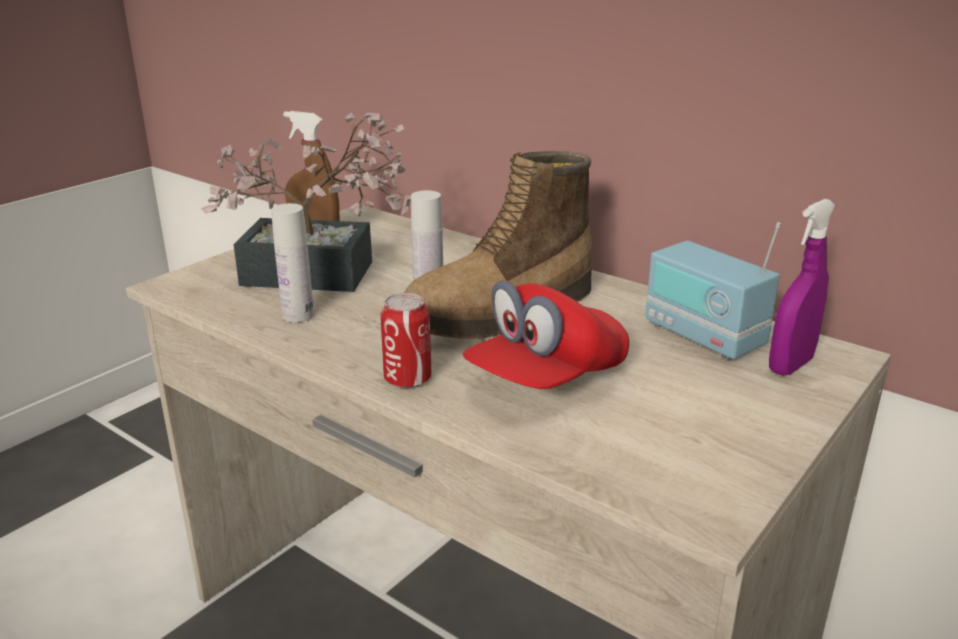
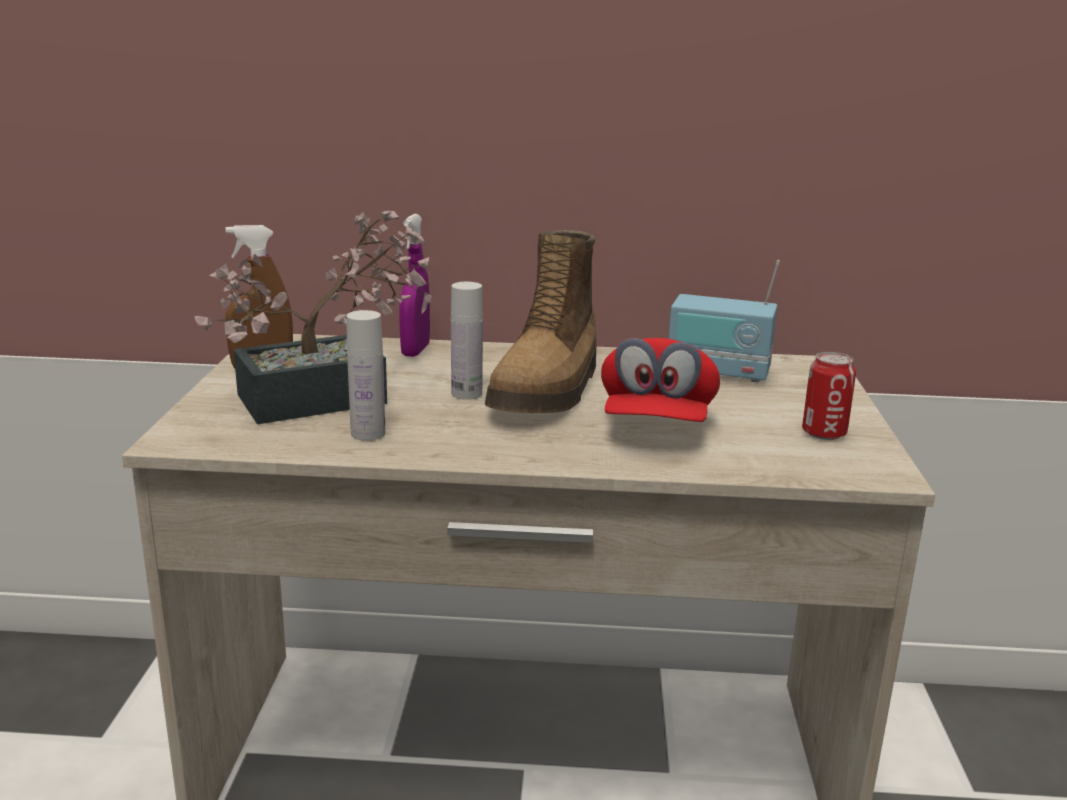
camera: 35 degrees left, 5 degrees down
can [381,293,431,388] -> can moved to [802,352,856,440]
purple spray bottle [769,199,835,376] -> purple spray bottle moved to [400,214,430,357]

